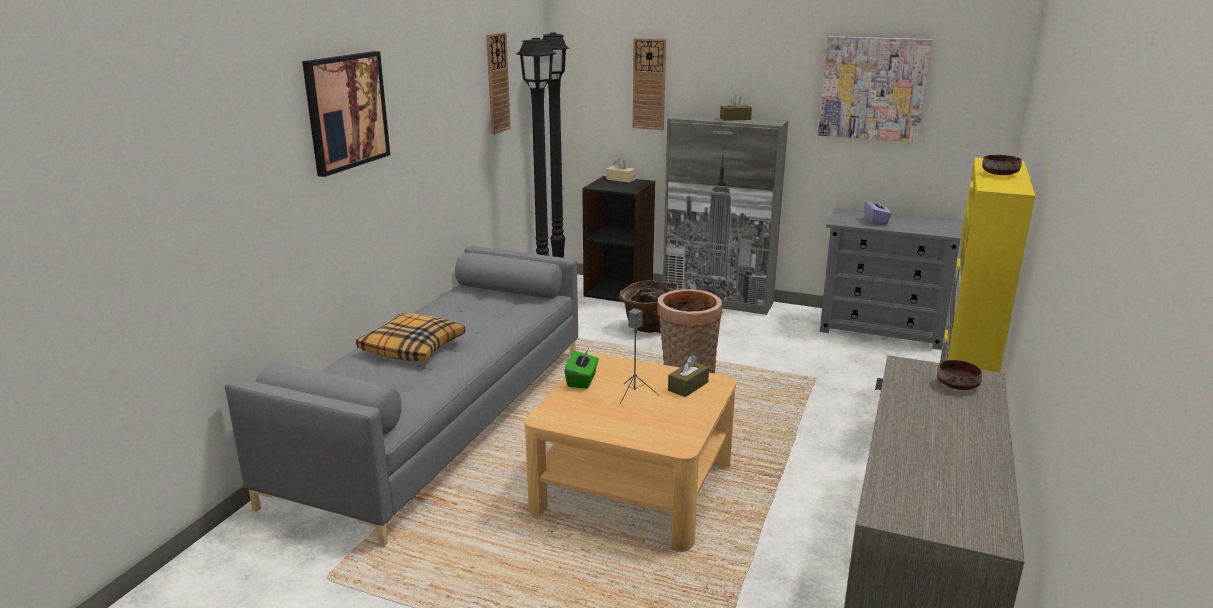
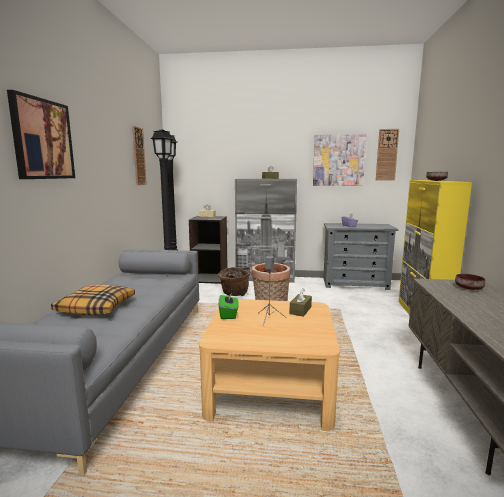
camera: 15 degrees left, 10 degrees down
wall clock [633,38,666,130] -> wall clock moved to [376,129,399,181]

